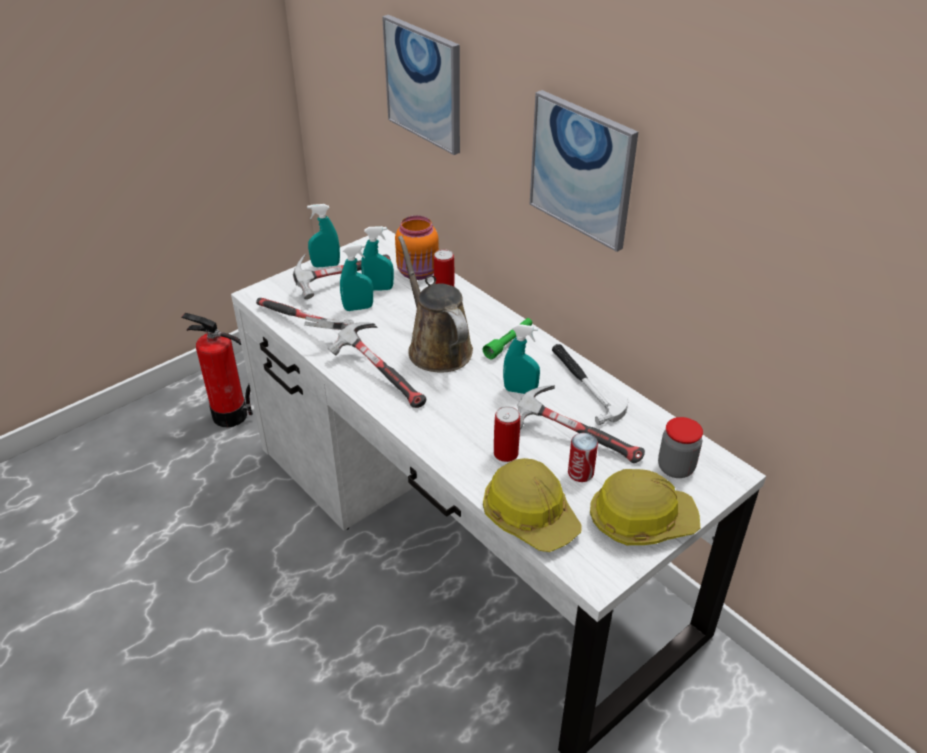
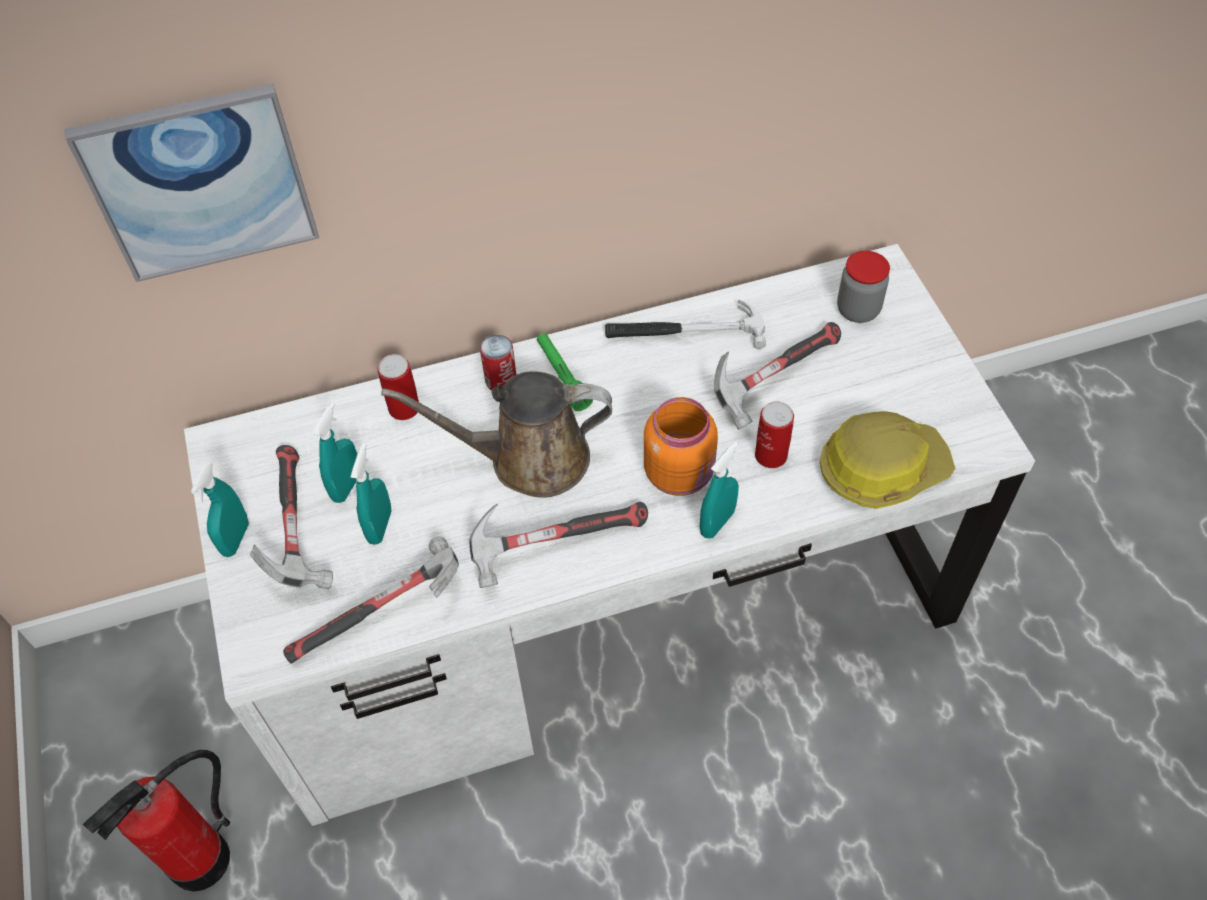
camera: 65 degrees left, 15 degrees up
orange jar [395,216,439,280] -> orange jar moved to [644,397,718,496]
turquoise spray bottle [503,324,540,394] -> turquoise spray bottle moved to [700,441,739,538]
picture [530,90,638,252] -> none
can [568,433,598,482] -> can moved to [480,335,516,390]
hard hat [590,469,700,545] -> none

